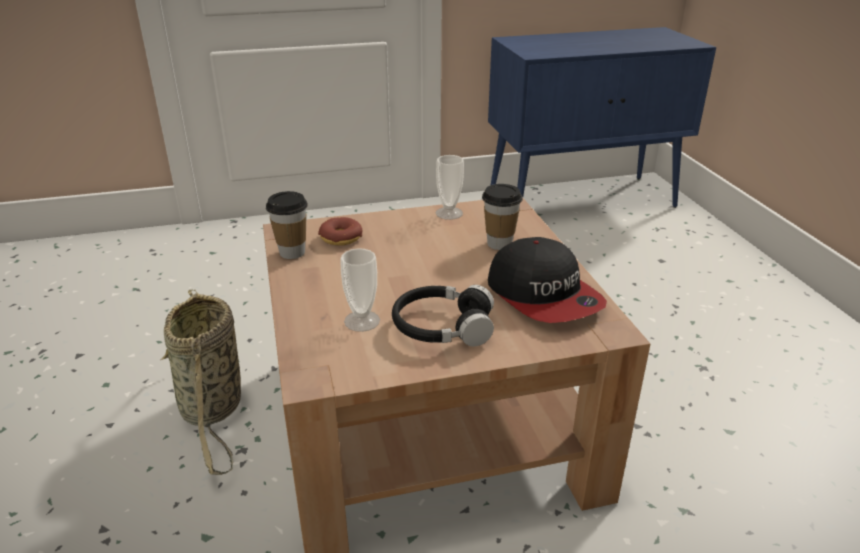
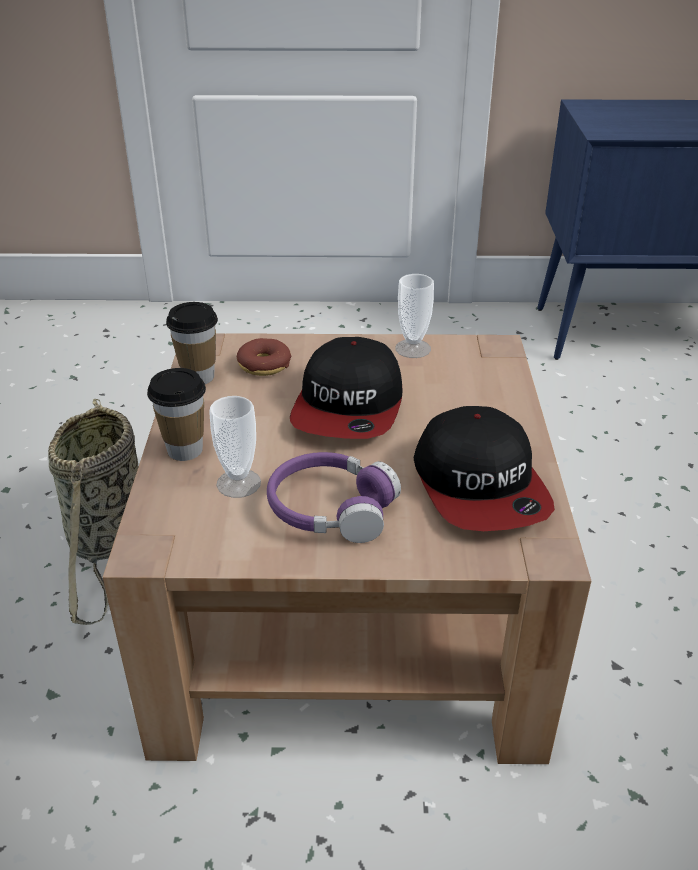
camera: 15 degrees right, 5 degrees up
black headphones [392,285,494,347] -> purple headphones [267,452,401,543]
cup [482,184,522,250] -> cup moved to [147,368,206,461]
none -> cap [290,337,402,439]

